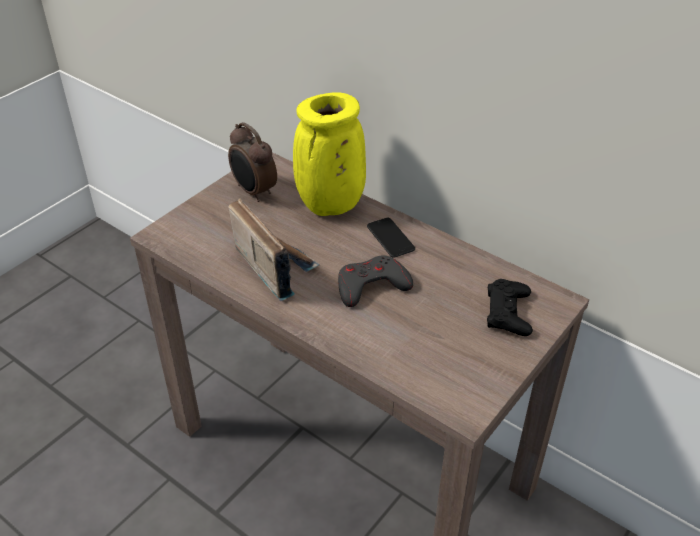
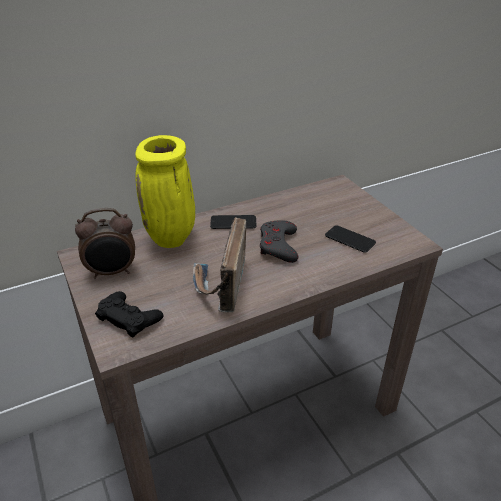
camera: 65 degrees left, 5 degrees down
radio [228,198,320,301] -> radio turned 75 degrees counterclockwise [193,217,246,312]
black game controller [487,279,533,336] -> black game controller moved to [95,291,163,337]
none -> phone [325,225,376,253]

